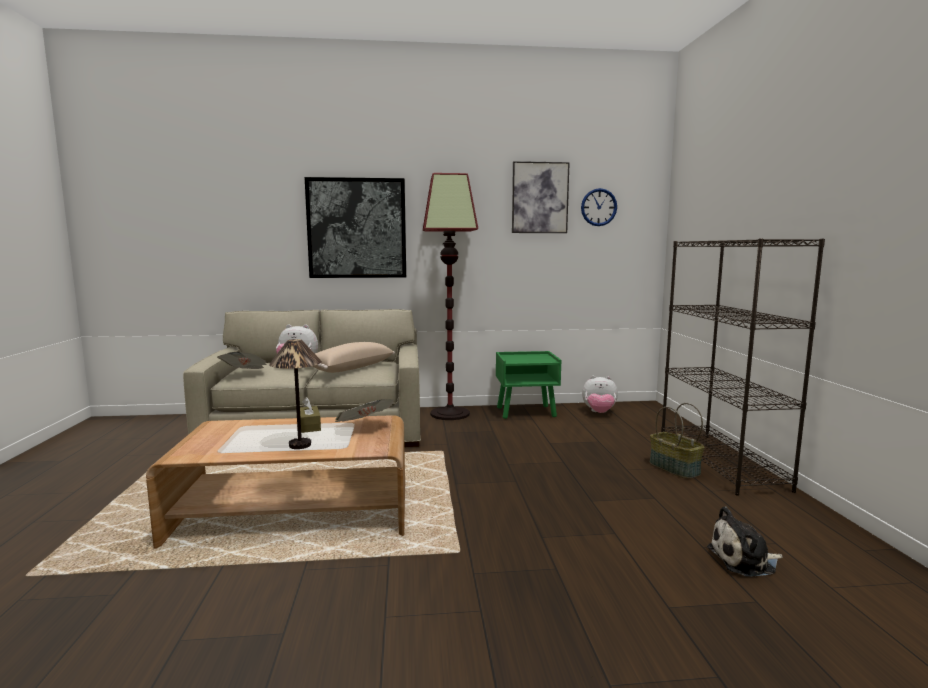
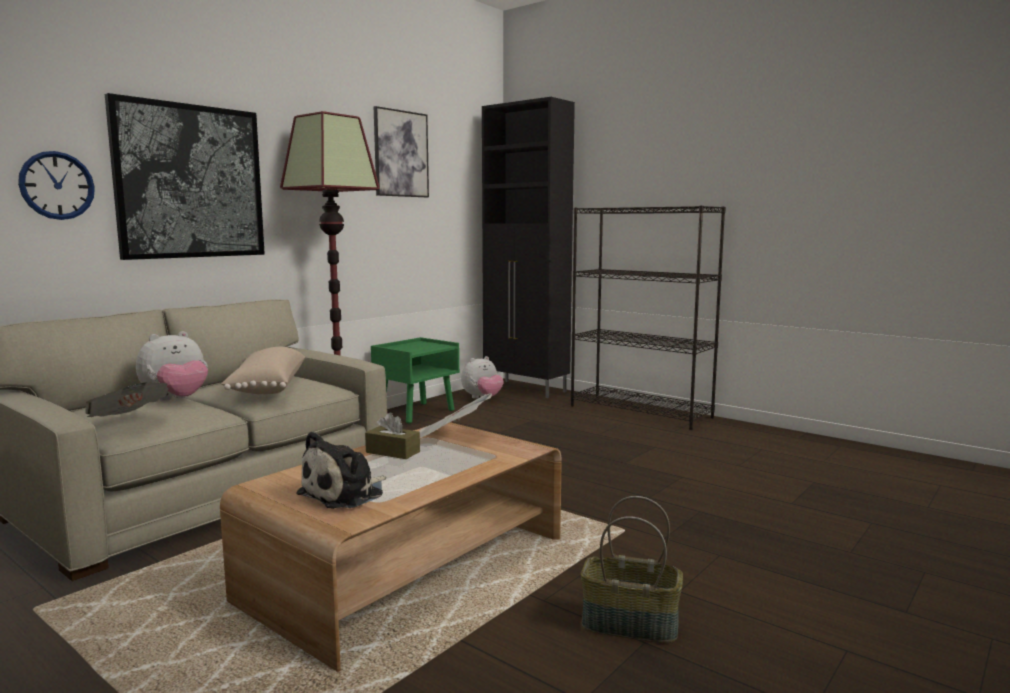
camera: 45 degrees left, 0 degrees up
table lamp [269,339,322,449] -> none
wall clock [581,188,617,226] -> wall clock moved to [18,151,95,220]
basket [650,403,704,479] -> basket moved to [580,496,683,643]
plush toy [707,506,783,577] -> plush toy moved to [296,431,386,509]
none -> black cabinet [482,97,575,398]

